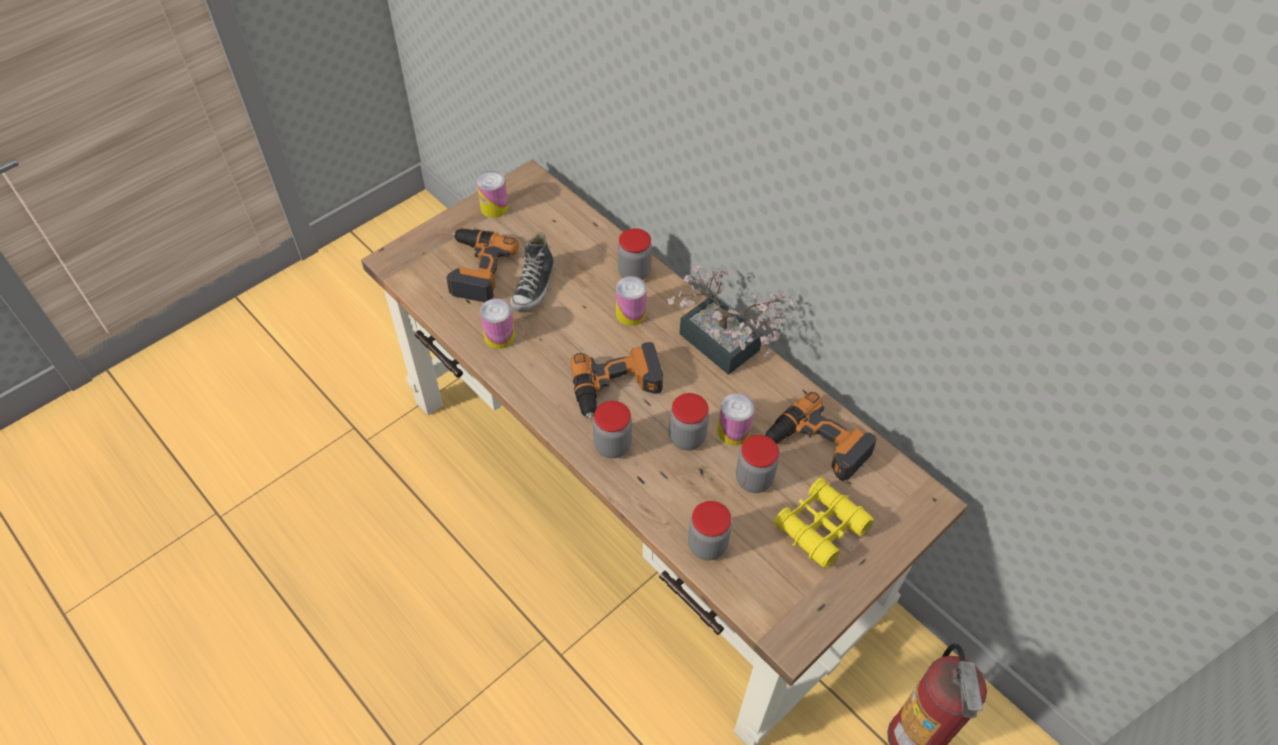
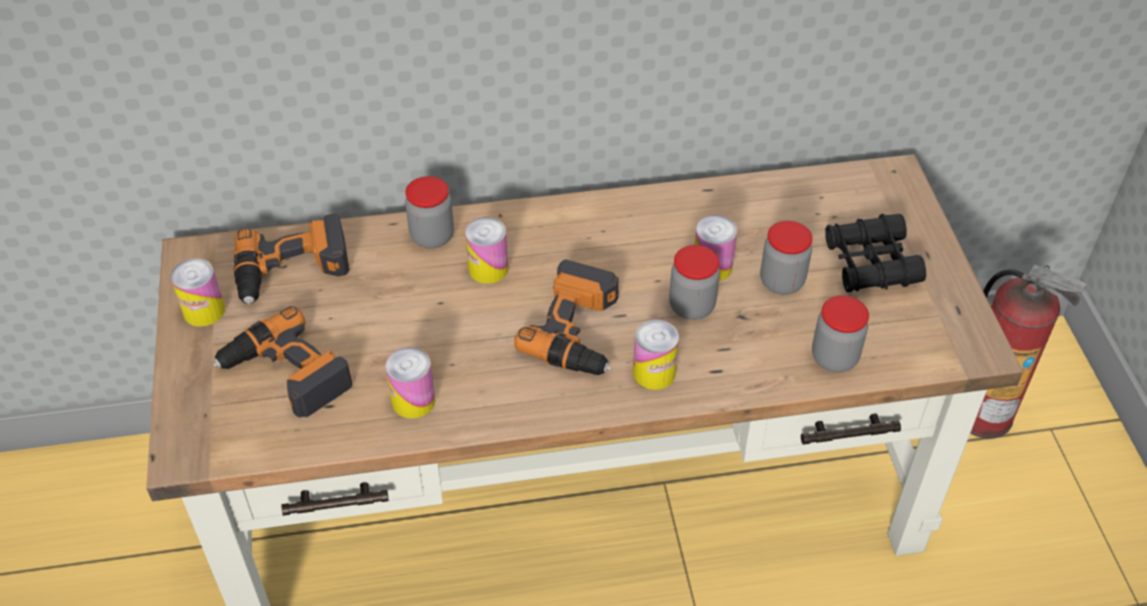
camera: 55 degrees left, 5 degrees down
shoe [510,232,554,312] -> none
jar [593,401,632,458] -> can [633,320,679,390]
potted plant [667,265,794,375] -> none
power drill [766,392,877,481] -> power drill moved to [234,214,350,305]
yellow binoculars [773,477,874,568] -> black binoculars [825,214,926,293]

